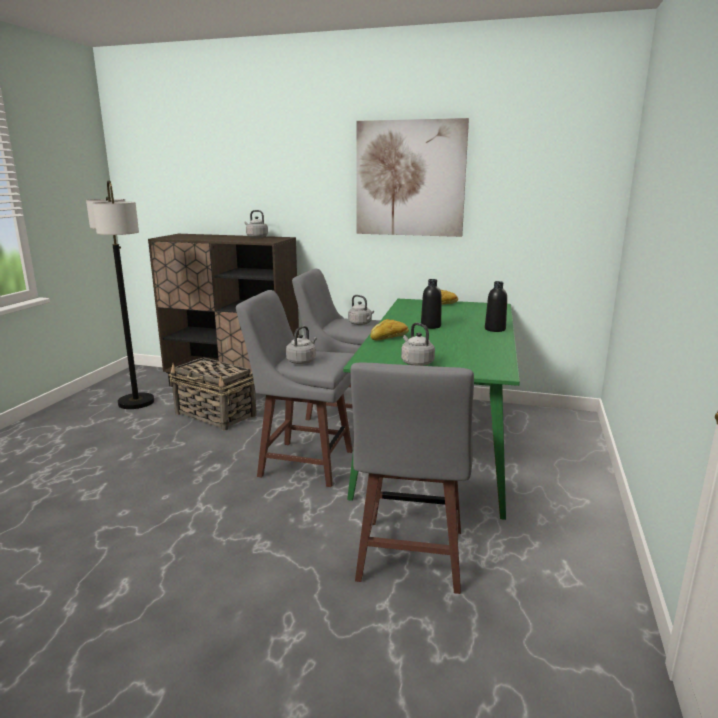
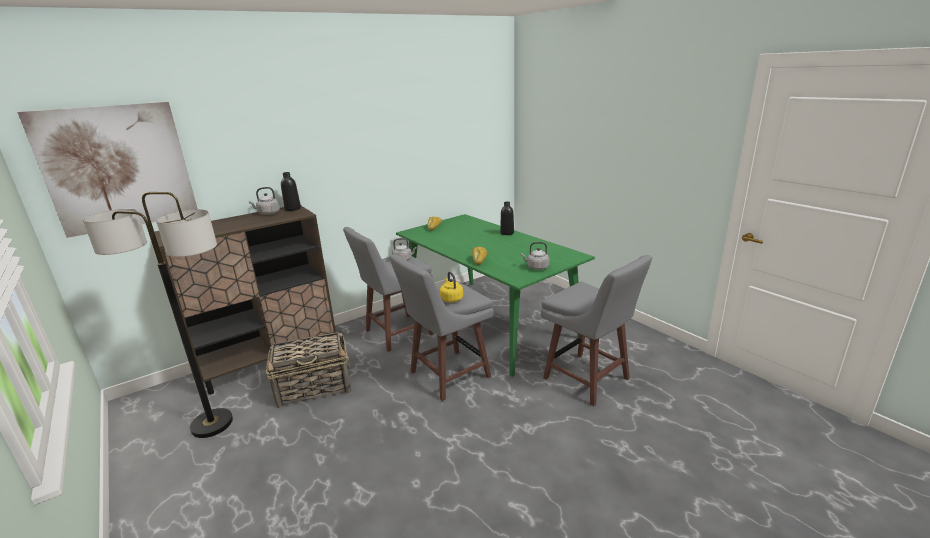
camera: 50 degrees left, 5 degrees up
grey kettle [286,326,317,364] -> yellow kettle [440,272,463,302]
picture [356,118,469,237] -> picture moved to [17,102,198,238]
black bottle [421,279,442,329] -> black bottle moved to [281,172,301,211]

